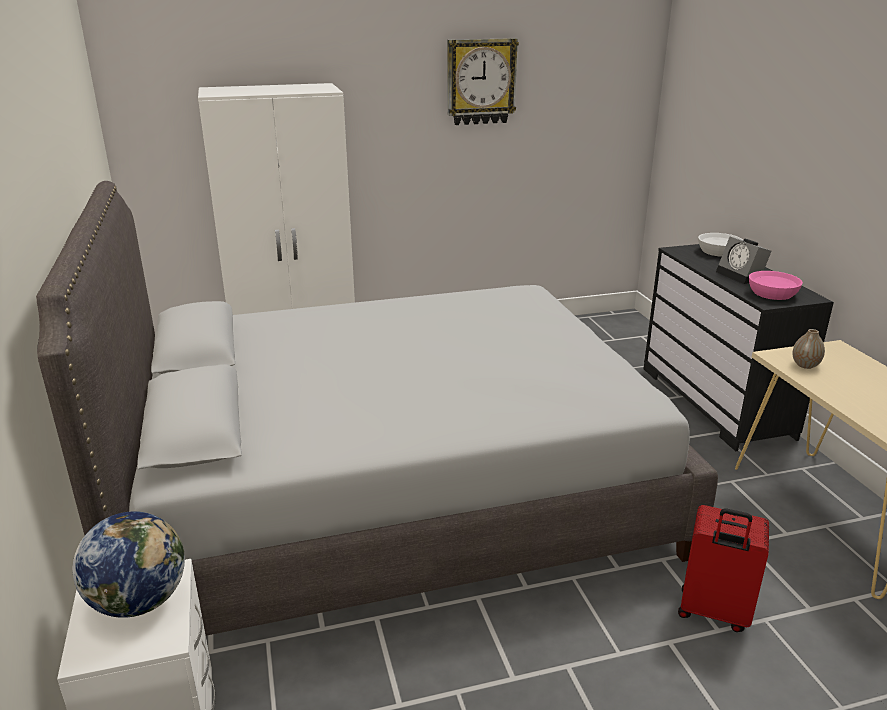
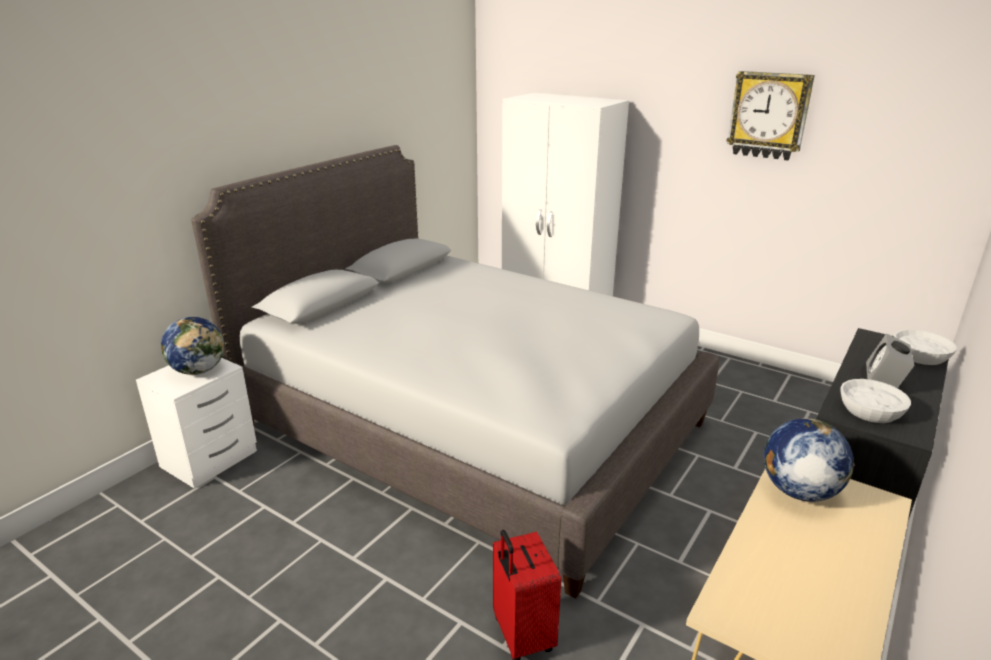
camera: 50 degrees right, 0 degrees up
pink bowl [749,271,803,300] -> white bowl [840,379,911,423]
vase [792,329,825,369] -> globe [764,418,855,502]

